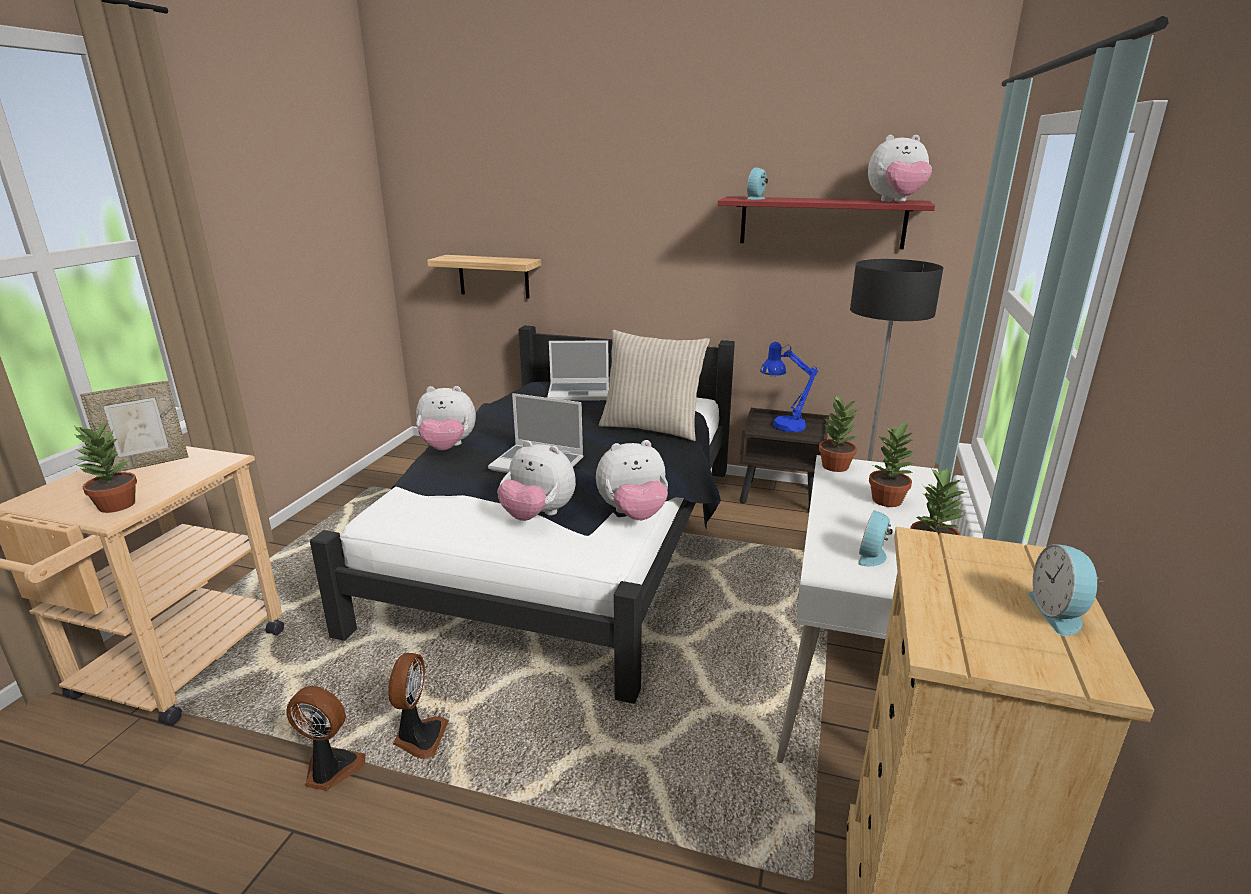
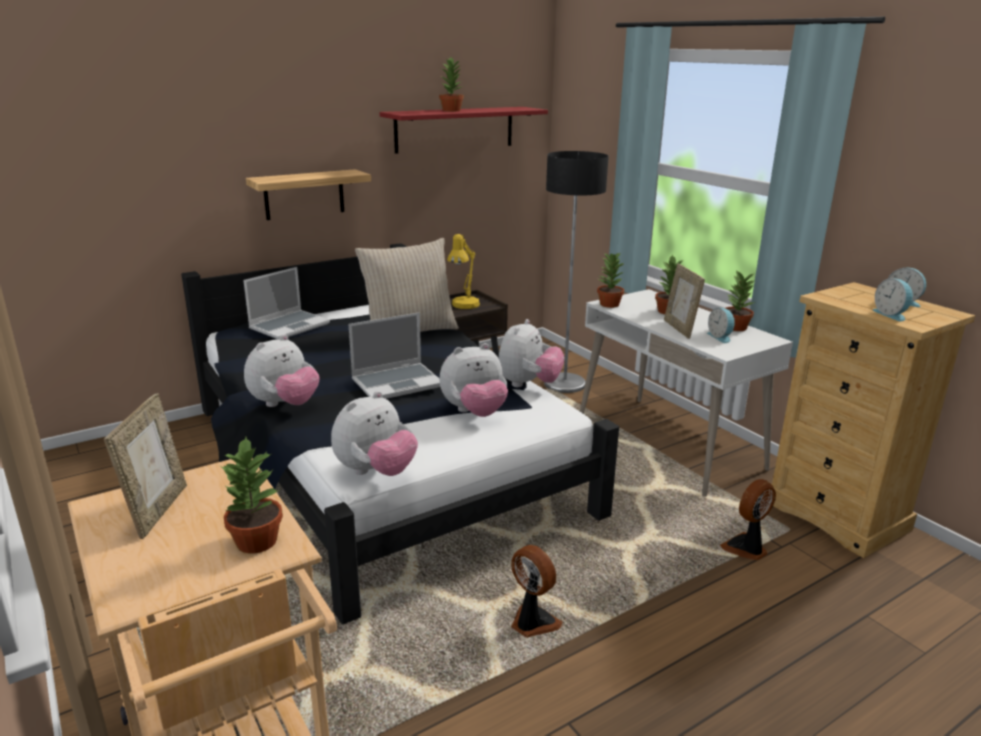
camera: 50 degrees left, 0 degrees up
fan [286,686,366,791] -> fan moved to [720,479,776,560]
shelf [427,255,541,298] -> shelf moved to [246,169,371,220]
alarm clock [747,167,768,200] -> alarm clock moved to [872,278,913,322]
blue table lamp [760,342,818,432] -> yellow table lamp [447,234,480,309]
plush toy [868,135,932,202] -> plush toy moved to [331,391,418,476]
none -> potted plant [439,58,464,111]
none -> picture frame [664,264,705,339]

